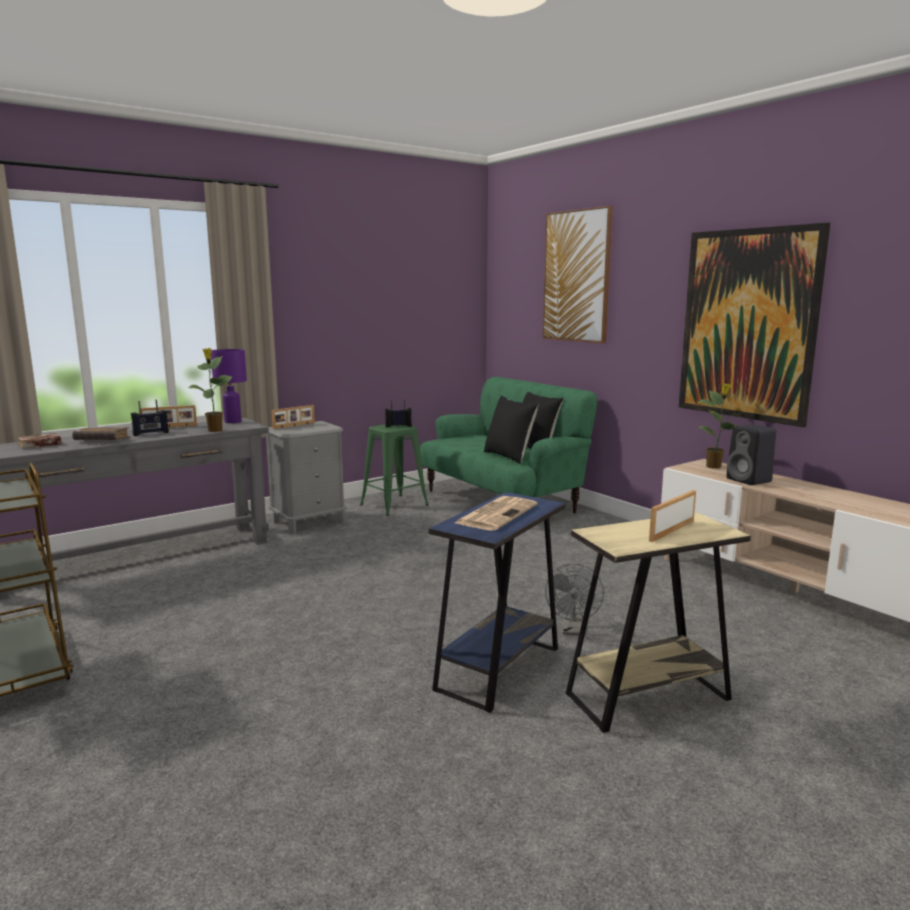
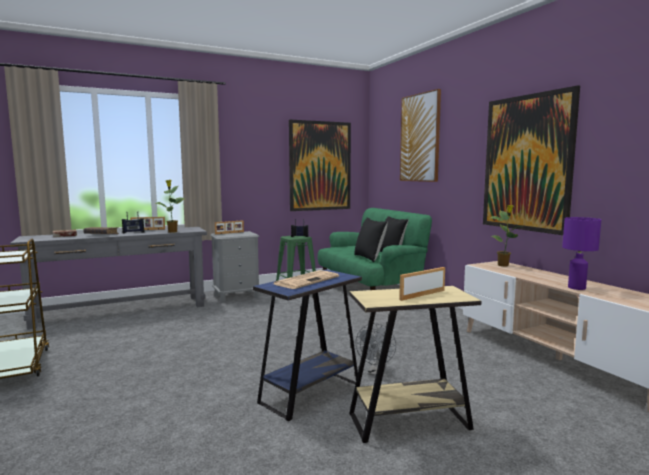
camera: 10 degrees right, 5 degrees down
purple table lamp [211,349,247,423] -> purple table lamp moved to [562,217,601,290]
black speaker [726,424,776,485] -> none
none -> picture [289,120,351,211]

